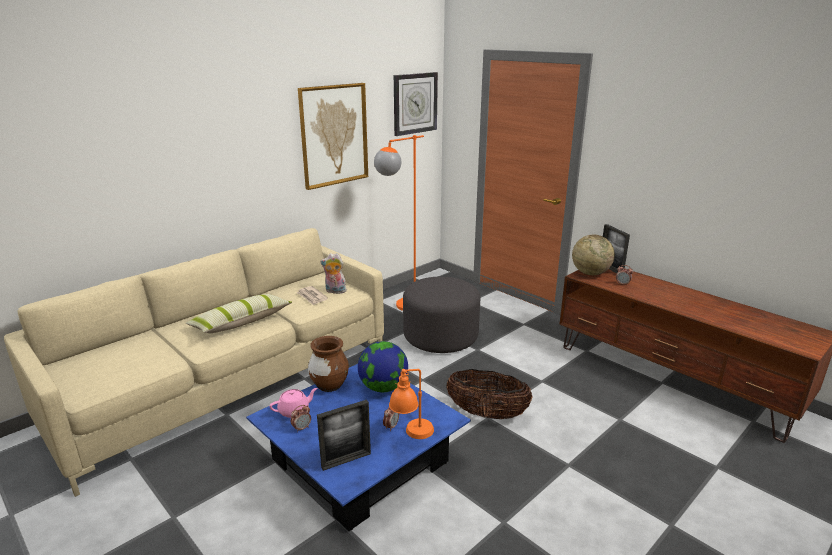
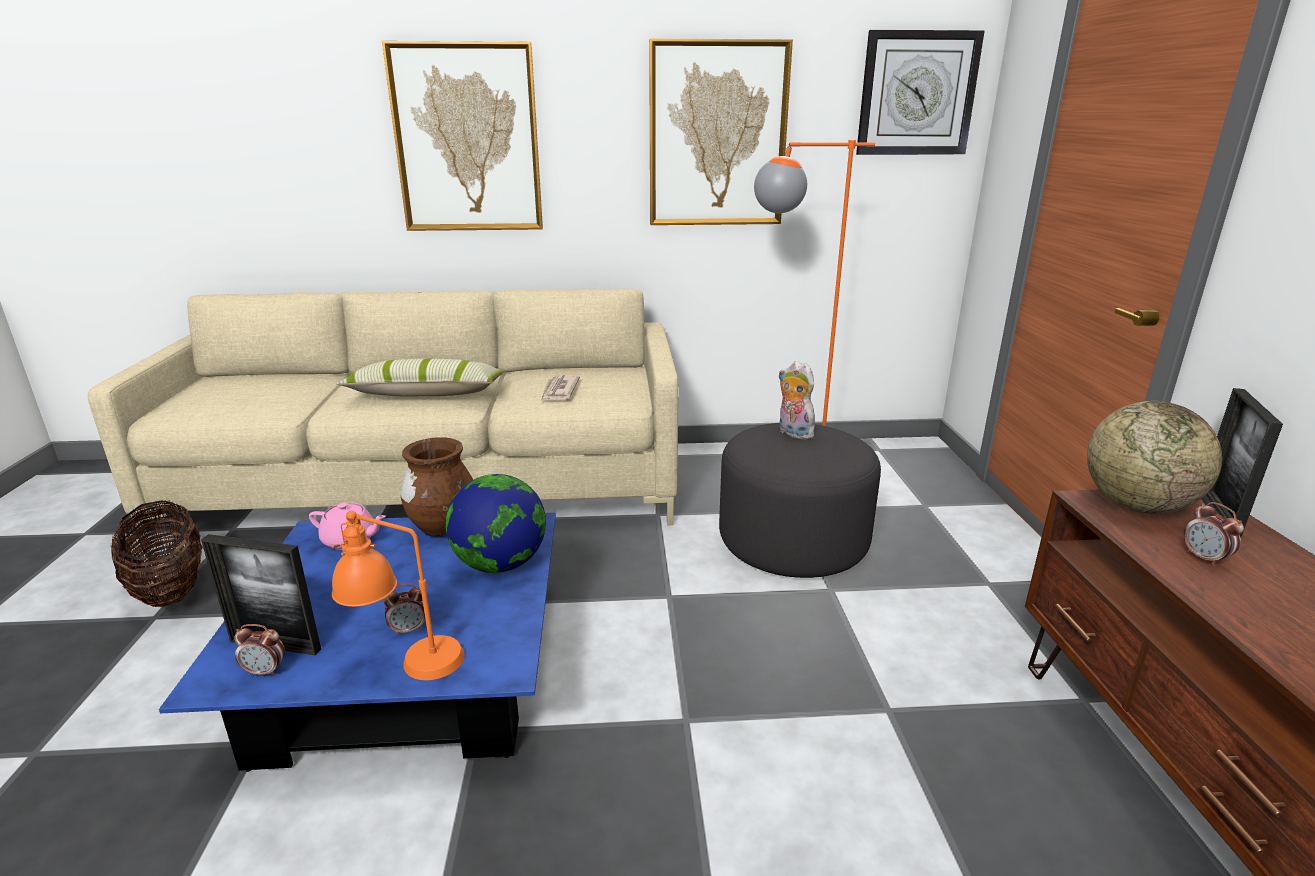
camera: 40 degrees right, 0 degrees up
alarm clock [290,405,311,432] -> alarm clock moved to [234,624,285,676]
plush toy [320,253,347,294] -> plush toy moved to [778,361,815,439]
basket [447,369,533,419] -> basket moved to [110,501,202,607]
none -> picture [382,41,543,231]

